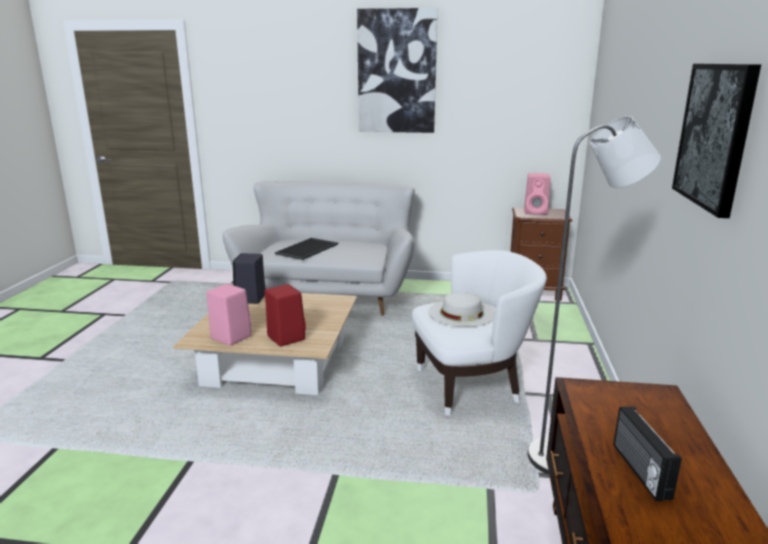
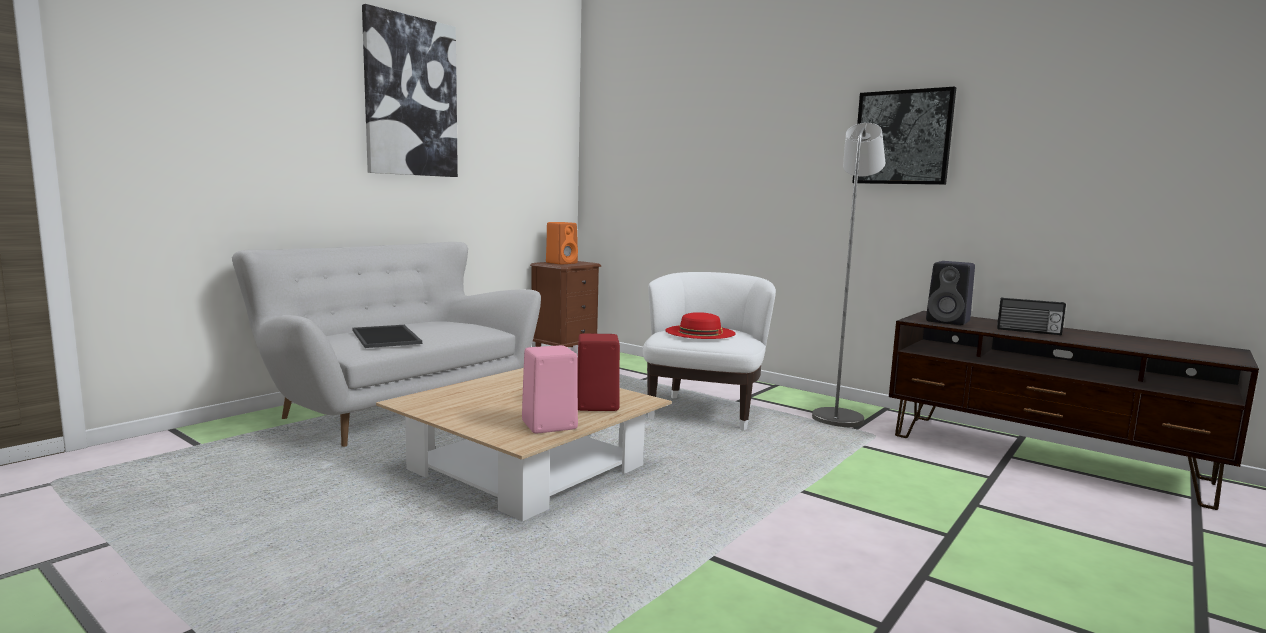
camera: 60 degrees left, 10 degrees down
black speaker [233,253,265,304] -> black speaker moved to [926,261,975,325]
white hat [428,292,495,327] -> red hat [666,312,735,339]
pink speaker [524,173,550,215] -> orange speaker [546,222,578,265]

